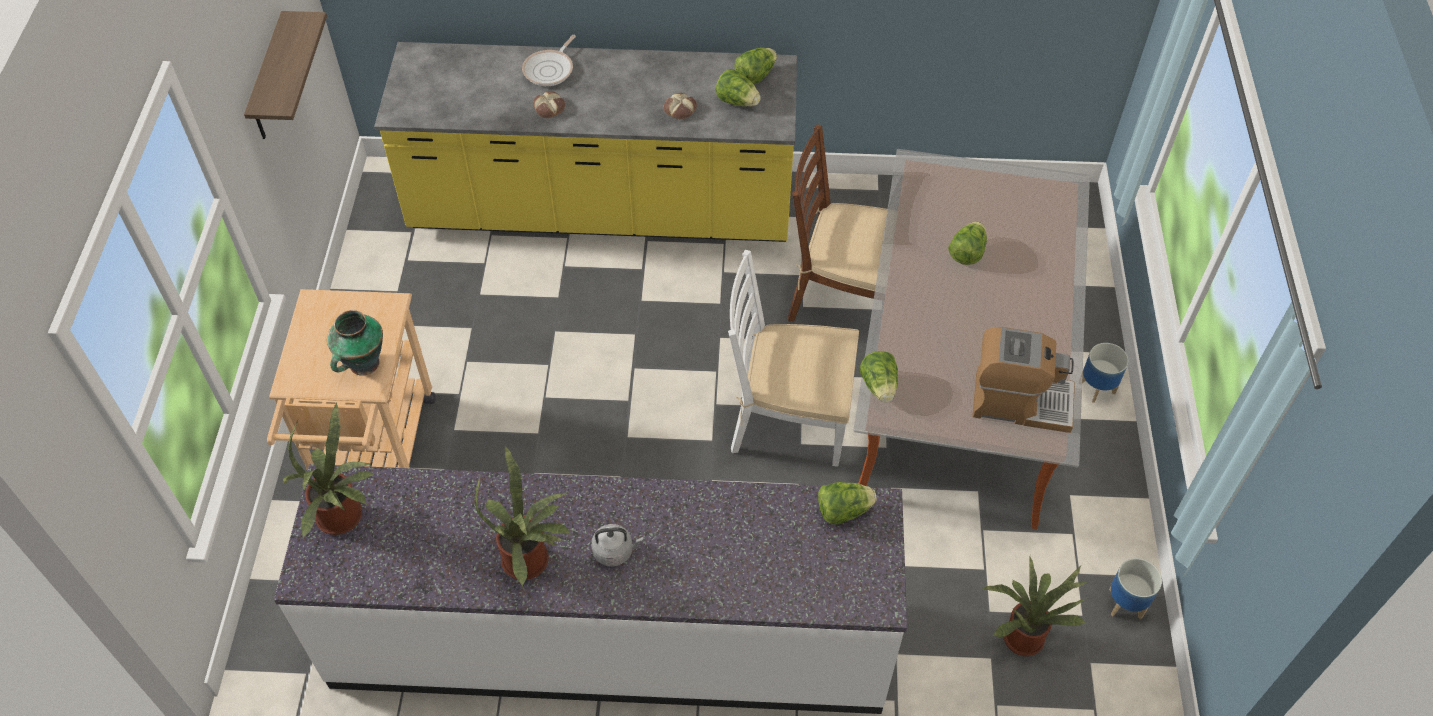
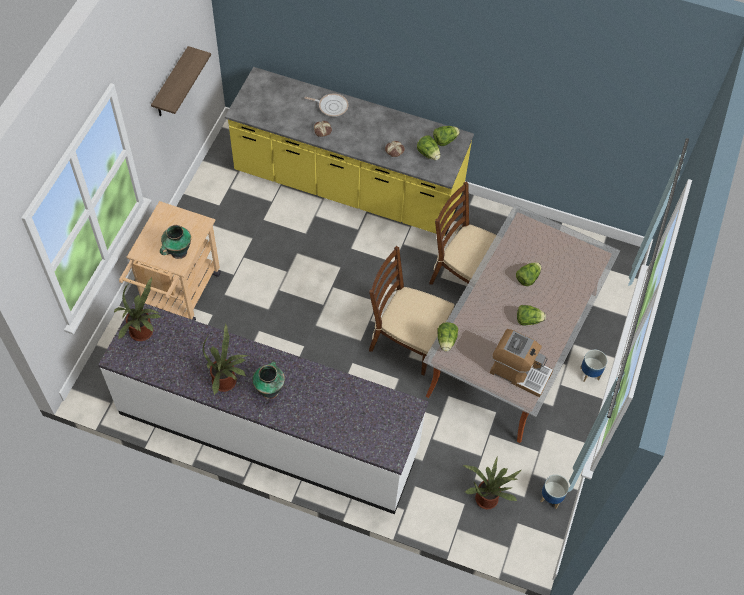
camera: 15 degrees right, 5 degrees up
frying pan [522,35,576,86] -> frying pan turned 120 degrees counterclockwise [305,94,348,117]
grey kettle [591,524,644,566] -> vase [252,361,285,399]
white chair [728,250,859,467] -> brown chair [369,246,454,375]
lettuce [818,482,877,524] -> lettuce moved to [517,305,546,326]

